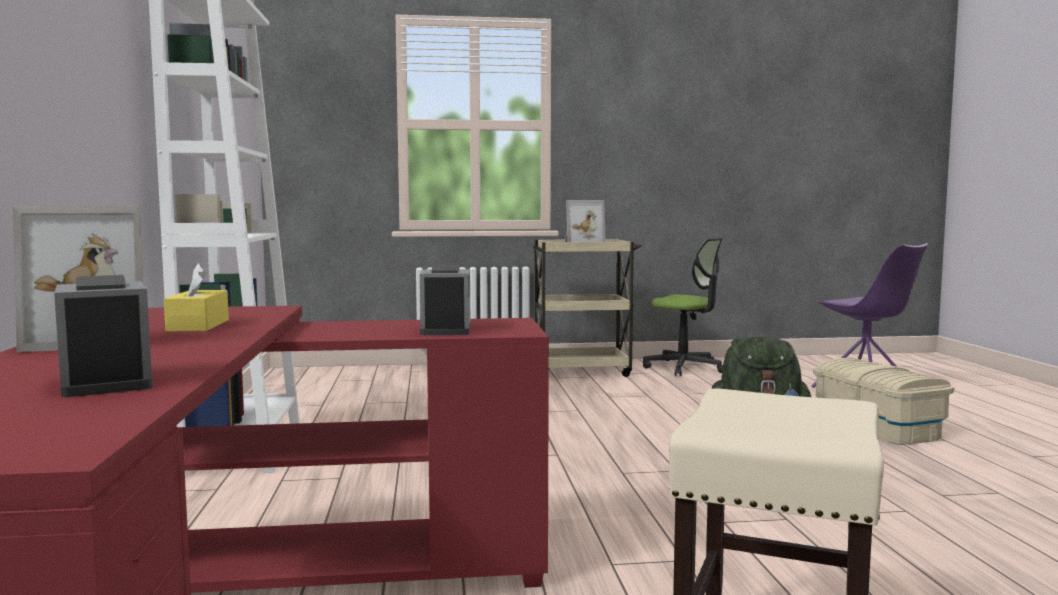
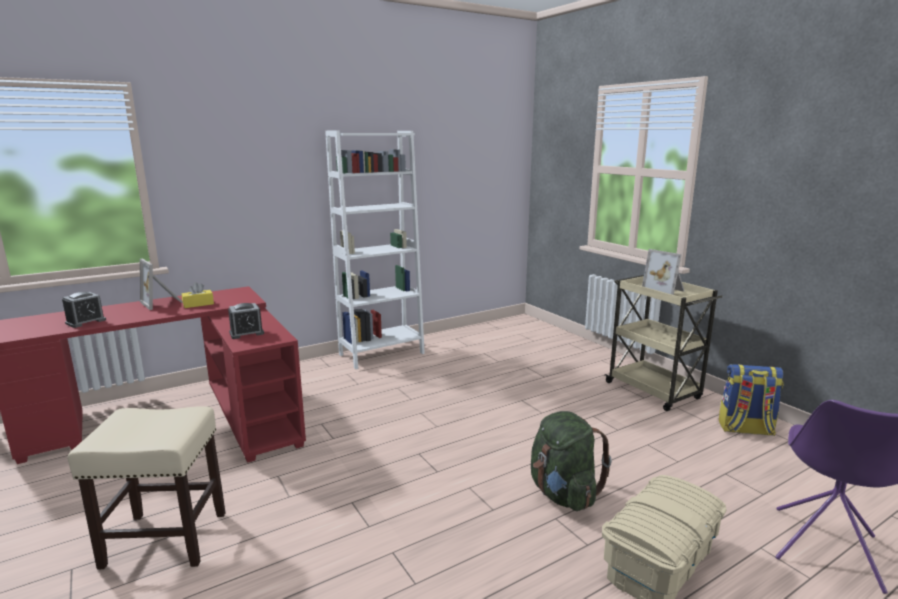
camera: 65 degrees right, 10 degrees up
office chair [643,238,723,376] -> backpack [719,364,784,436]

